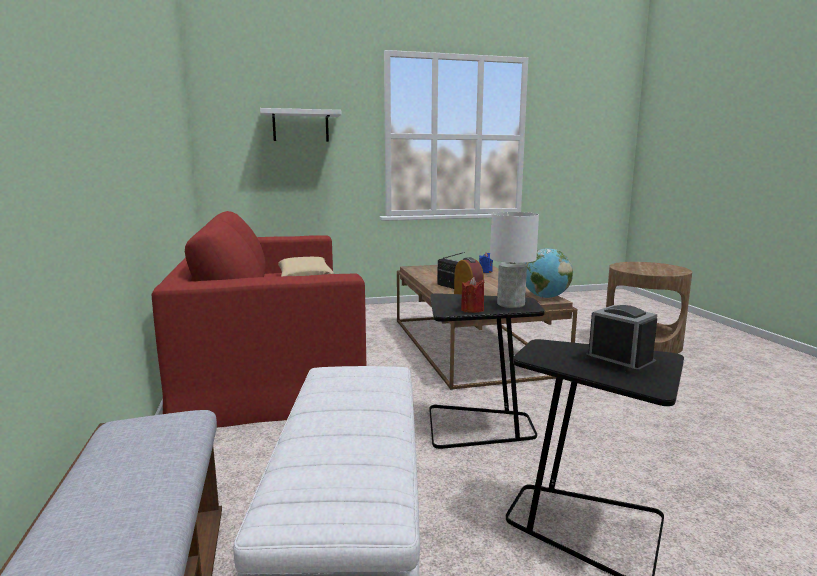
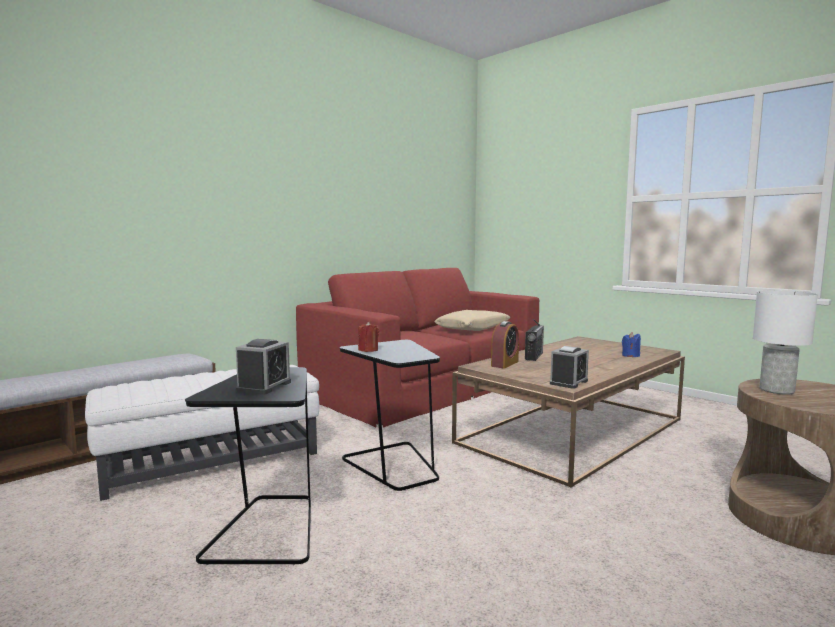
camera: 60 degrees right, 5 degrees down
white shelf [260,108,342,142] -> none
white table lamp [490,212,539,308] -> white table lamp moved to [753,290,818,395]
globe [525,248,573,298] -> alarm clock [550,346,589,389]

